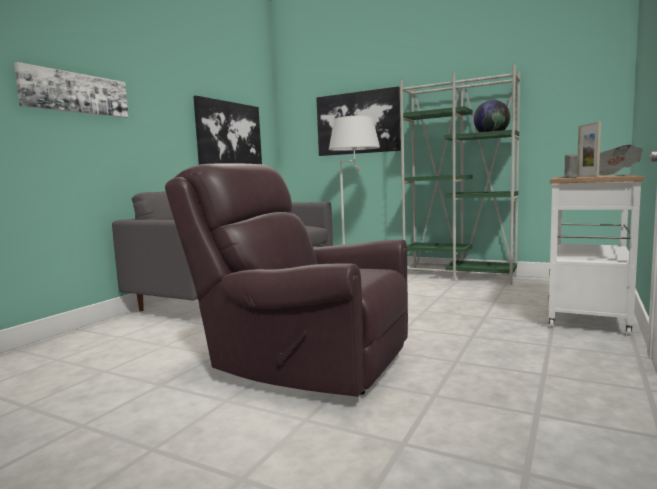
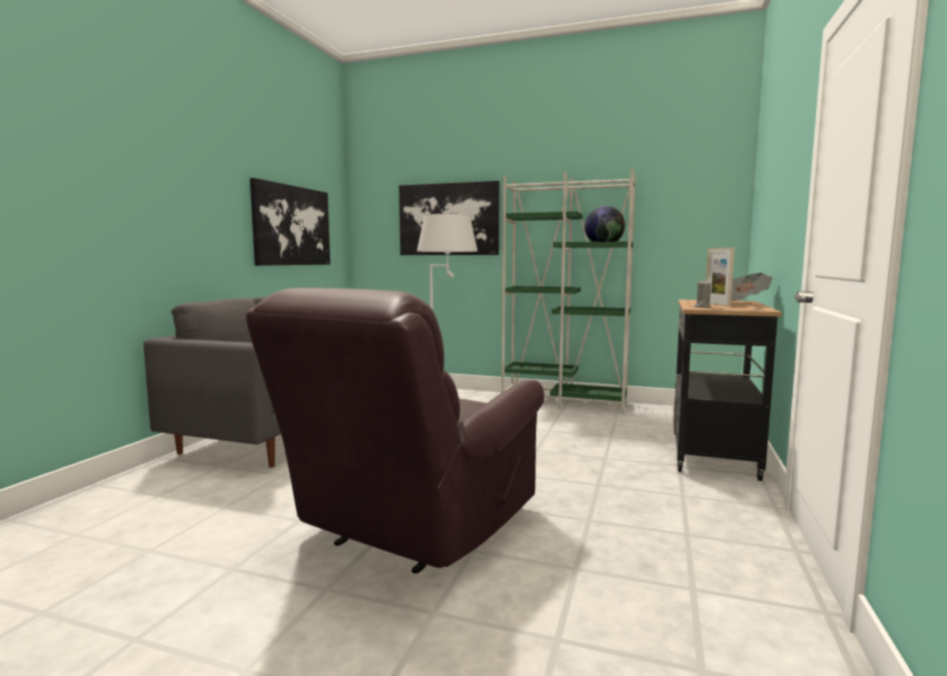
camera: 10 degrees left, 0 degrees up
picture [14,62,129,118] -> none
brown armchair [165,163,408,397] -> brown armchair turned 75 degrees counterclockwise [245,288,544,573]
white cart [548,175,645,336] -> black cart [674,299,782,481]

